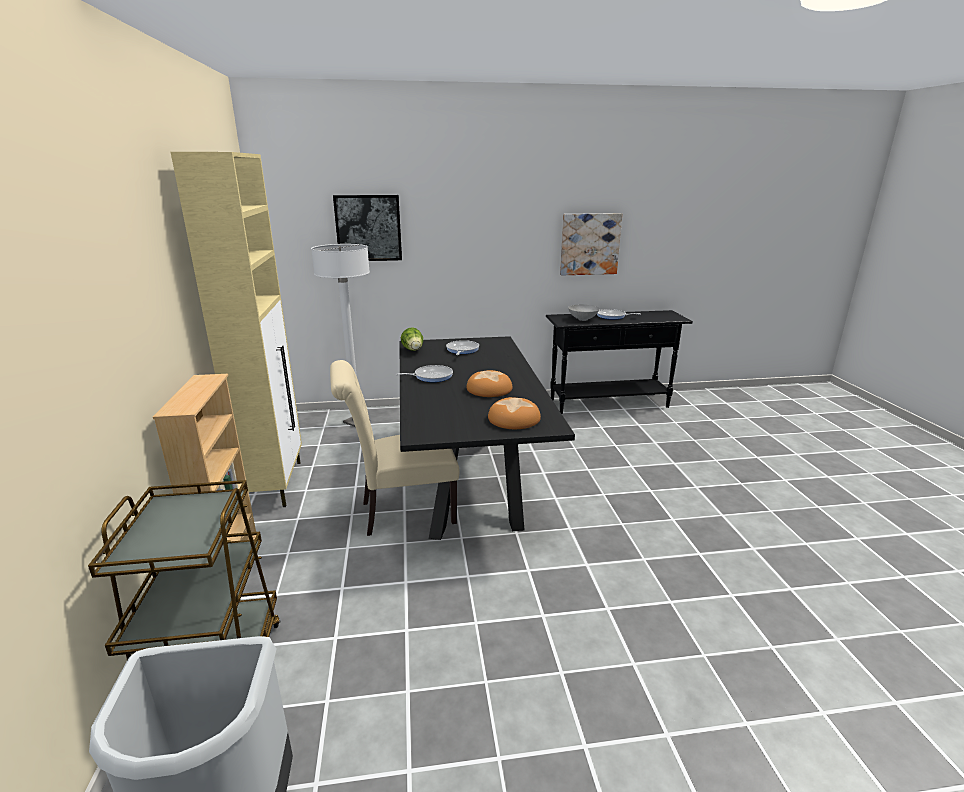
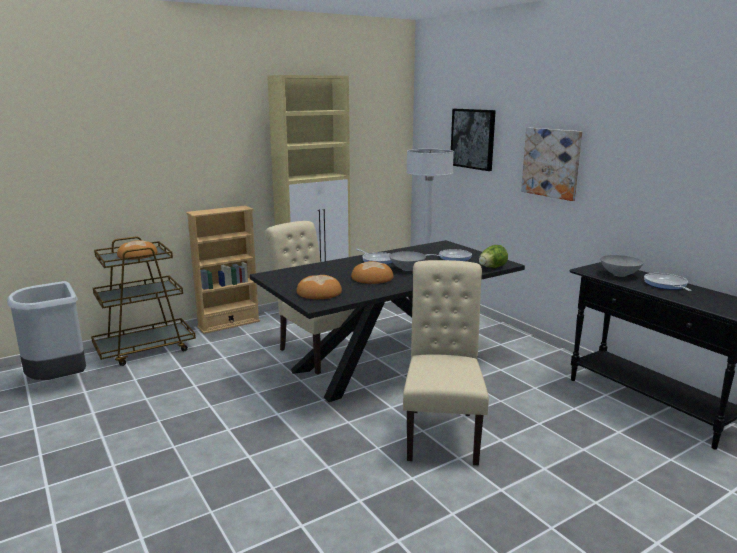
camera: 65 degrees right, 5 degrees down
lettuce [401,327,423,351] -> lettuce moved to [479,245,508,268]
picture [560,213,622,275] -> picture moved to [521,128,582,201]
none -> bread [117,240,157,259]
none -> grey bowl [389,251,426,271]
none -> beige chair [403,260,489,465]

